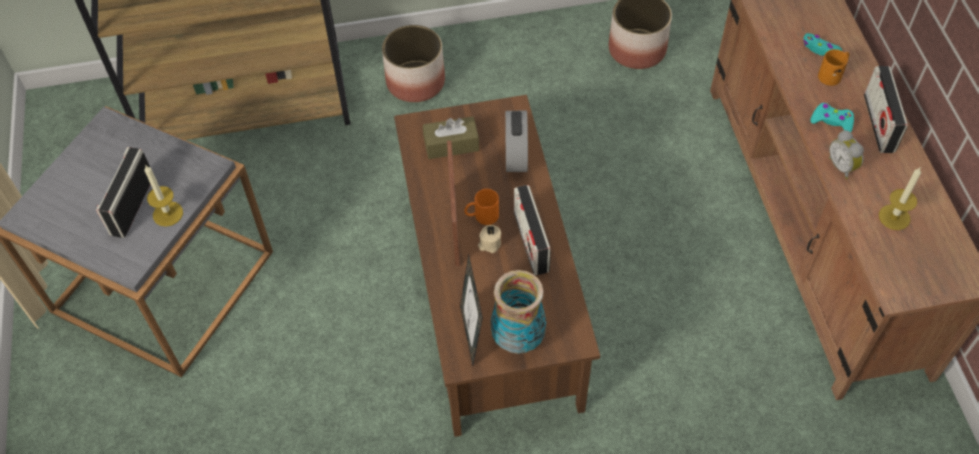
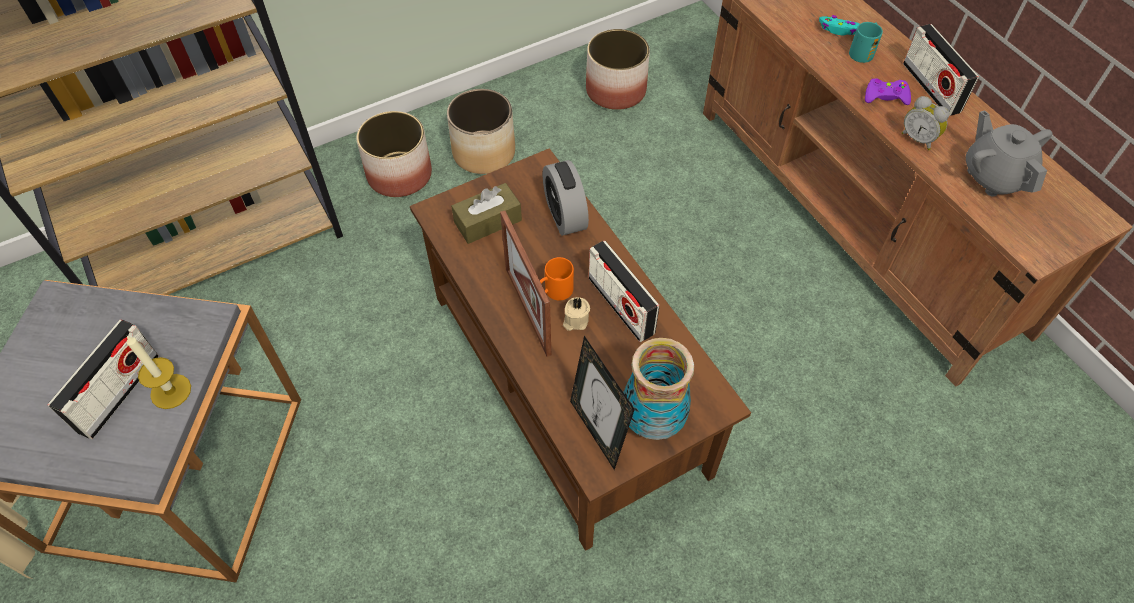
camera: 20 degrees left, 0 degrees up
radio [96,147,150,238] -> radio turned 150 degrees counterclockwise [48,320,159,439]
turquoise game controller [810,103,854,132] -> purple game controller [865,79,911,105]
orange mug [818,49,849,86] -> turquoise mug [849,22,883,63]
candle [879,168,921,230] -> grey teapot [966,110,1053,196]
none -> planter [447,89,515,174]

